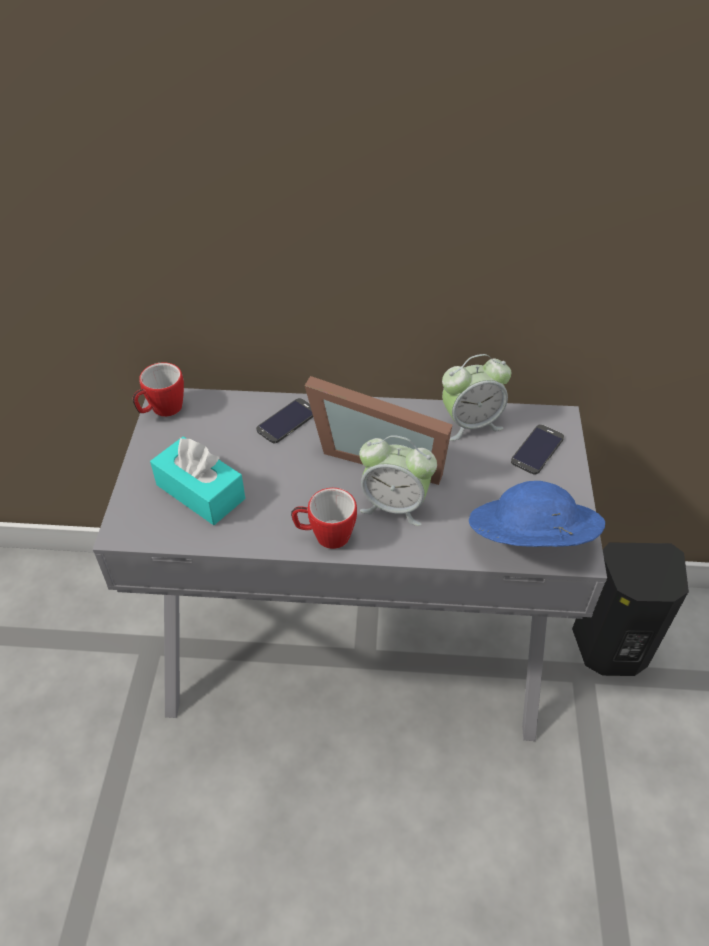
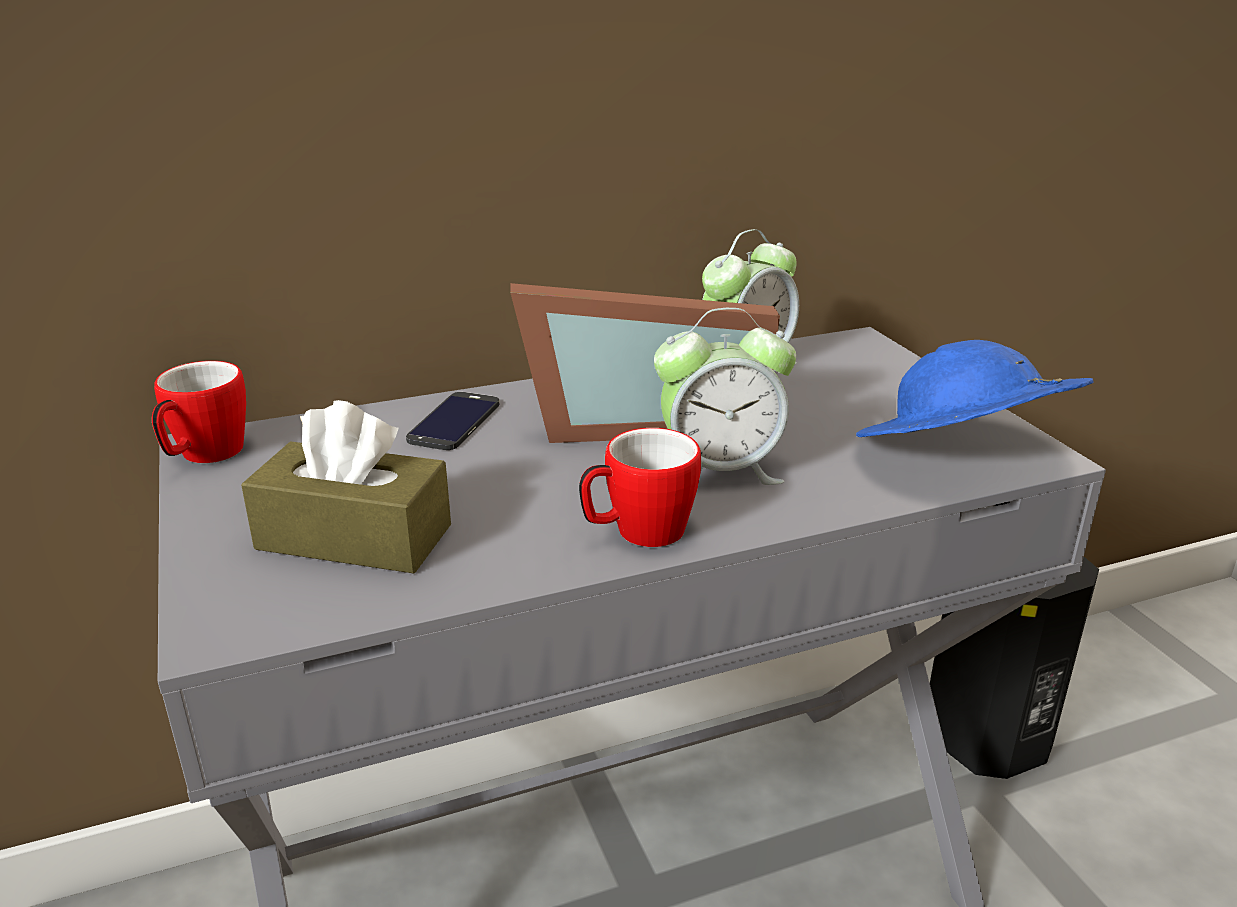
camera: 25 degrees left, 20 degrees down
turquoise tissue box [150,437,245,525] -> brown tissue box [241,400,451,574]
phone [511,424,564,475] -> none

